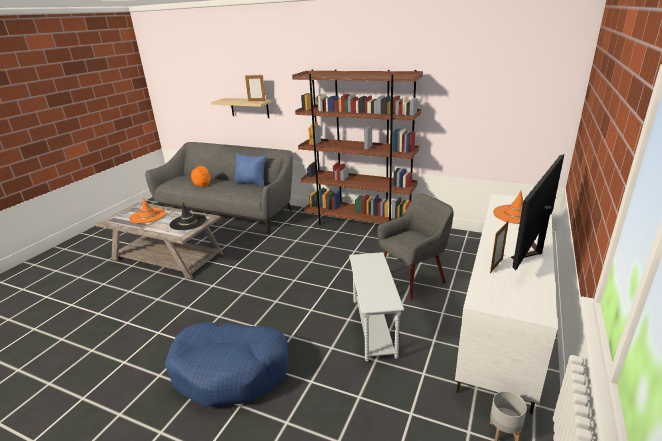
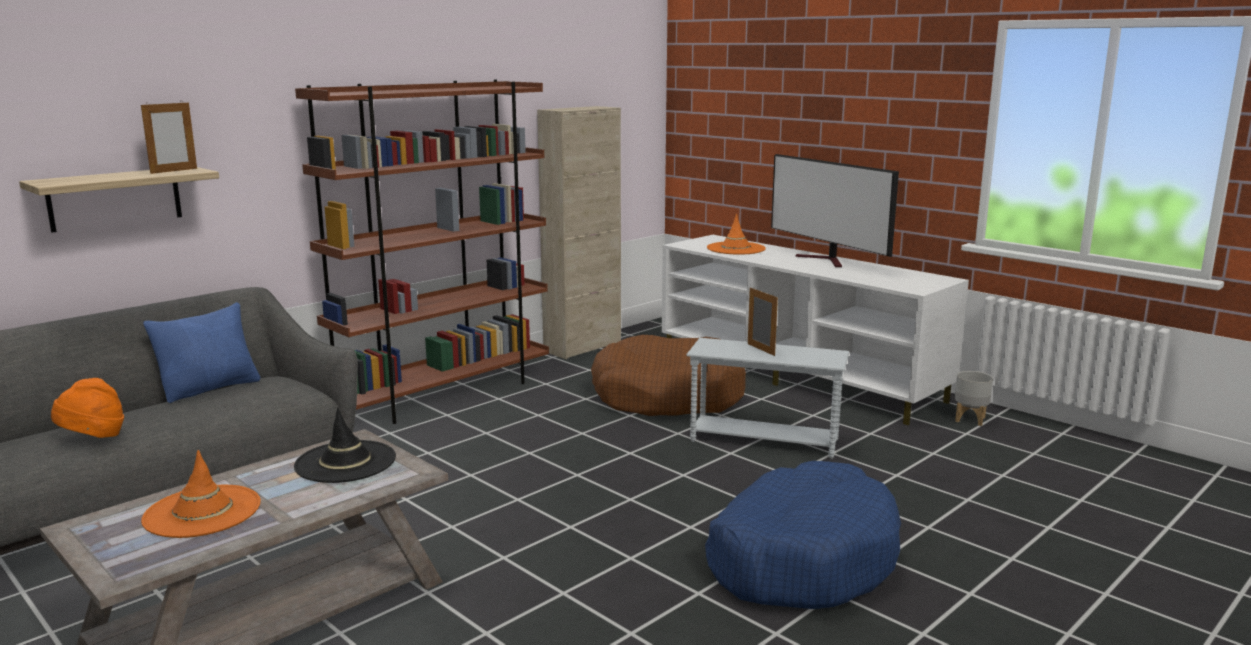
camera: 70 degrees left, 10 degrees down
grey armchair [377,193,453,300] -> brown dog bed [591,335,746,416]
picture frame [490,221,509,273] -> picture frame moved to [748,288,778,356]
none -> beige cabinet [537,106,621,359]

